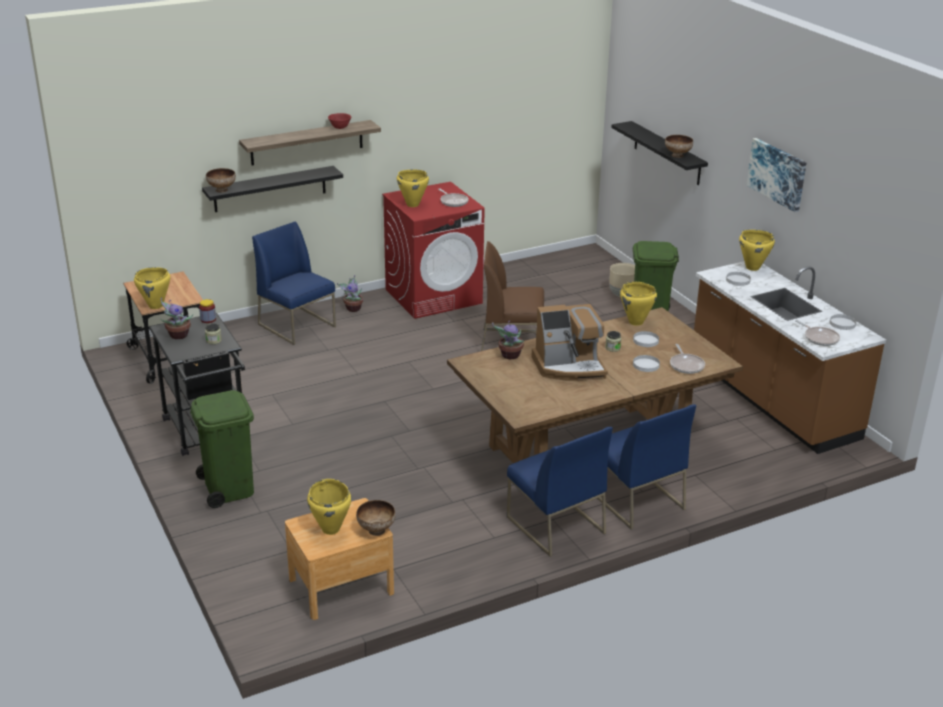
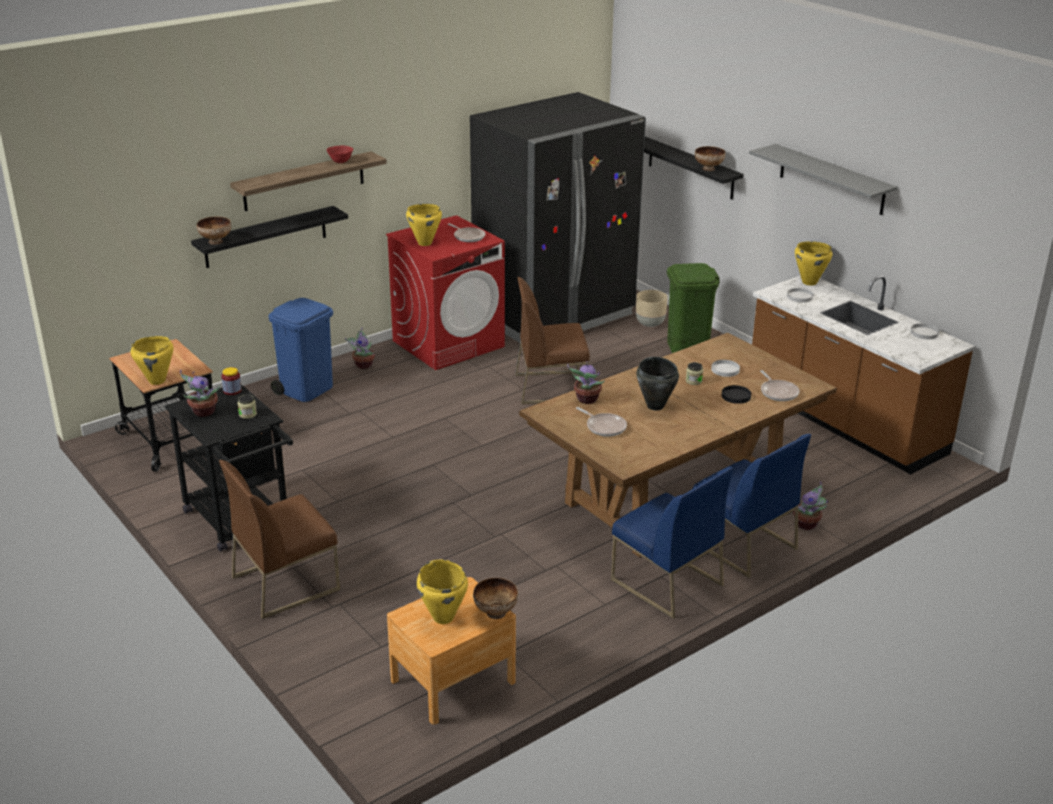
camera: 10 degrees left, 0 degrees up
green trash can [190,390,254,508] -> brown chair [219,460,340,619]
blue chair [252,221,336,345] -> blue trash can [268,298,333,402]
coffee machine [531,304,608,381] -> black cooking pot [637,357,679,410]
yellow cooking pot [620,281,657,326] -> none
white plate [633,355,660,372] -> black plate [722,385,751,404]
picture [746,138,806,212] -> grey shelf [749,144,897,215]
frying pan [795,320,840,346] -> frying pan moved to [576,407,627,437]
none -> black fridge [470,92,646,343]
none -> potted plant [793,481,828,530]

